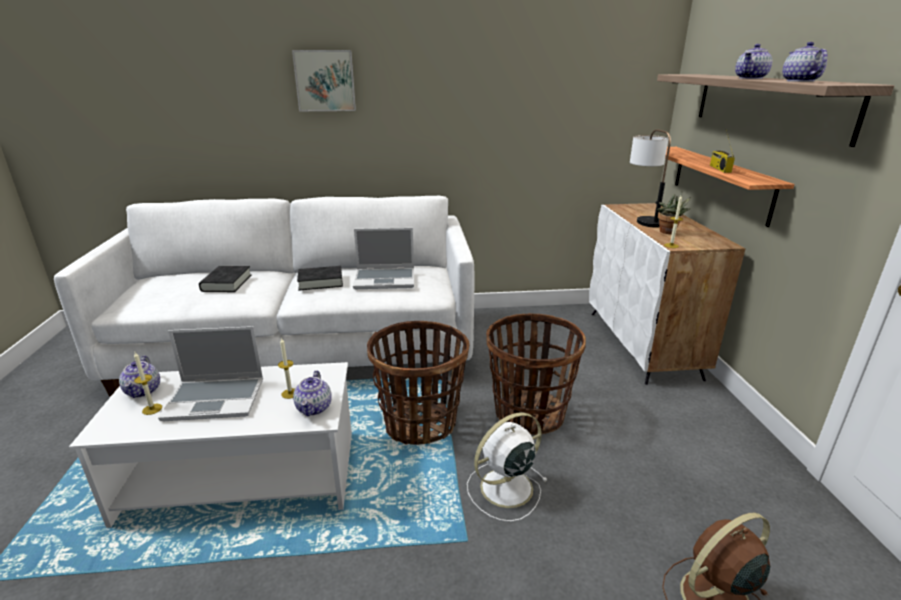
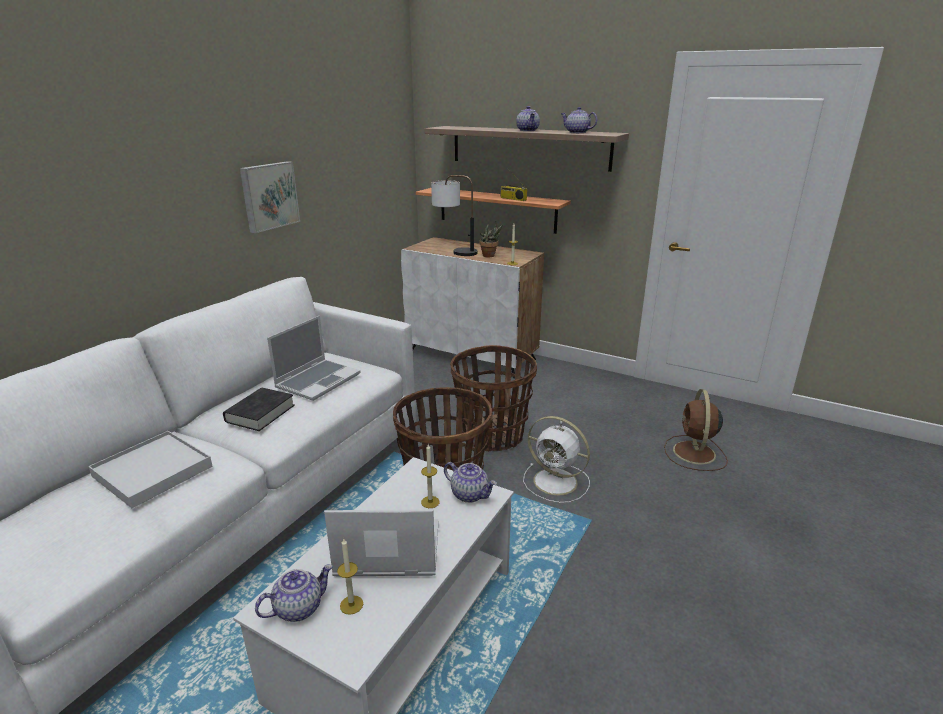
camera: 55 degrees left, 0 degrees up
teapot [119,356,160,398] -> teapot turned 60 degrees counterclockwise [255,564,333,622]
laptop [158,326,263,421] -> laptop turned 120 degrees counterclockwise [324,509,439,576]
black book [199,266,251,292] -> white tray [88,431,213,508]
picture [292,50,356,111] -> picture moved to [240,161,300,233]
white fan [467,412,548,522] -> white fan turned 60 degrees counterclockwise [523,416,590,503]

